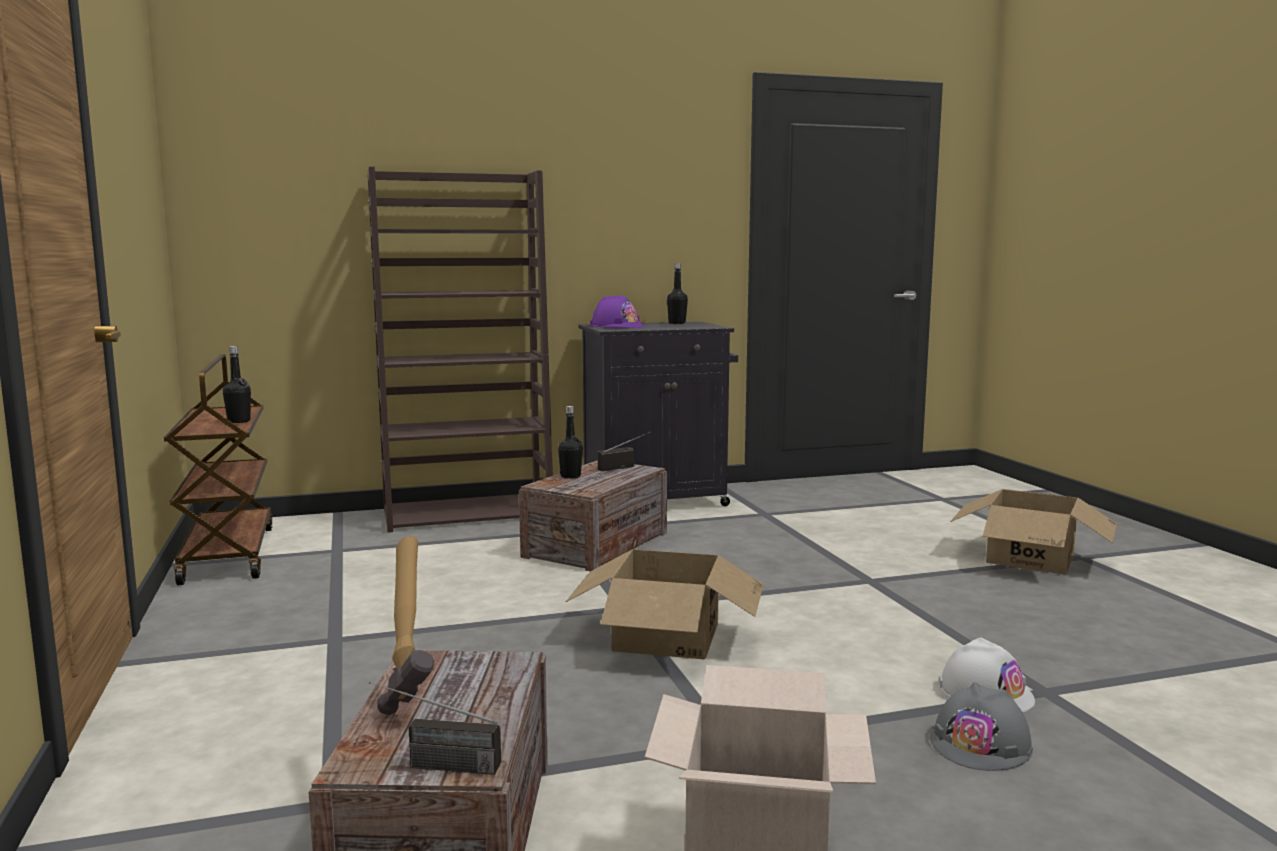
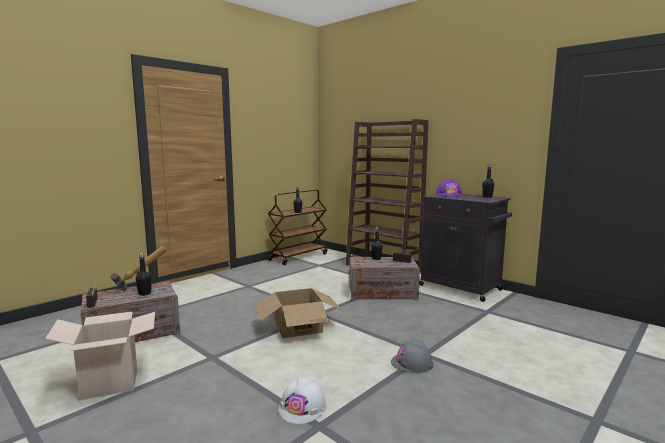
camera: 60 degrees right, 0 degrees up
grey hard hat [930,682,1033,771] -> grey hard hat moved to [391,340,434,373]
cardboard box [950,489,1117,575] -> none
none -> black bottle [136,253,151,296]

